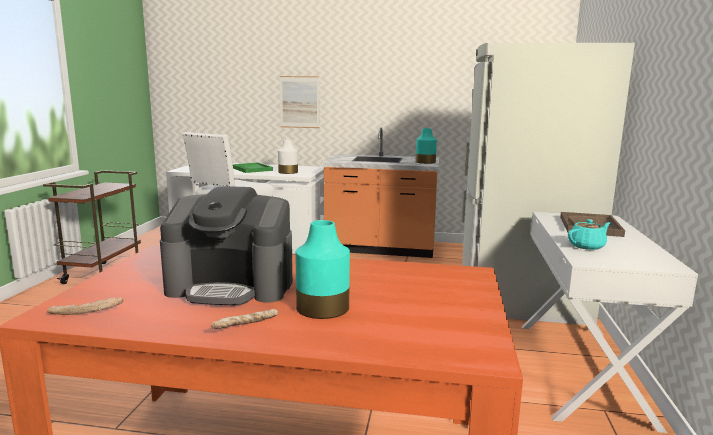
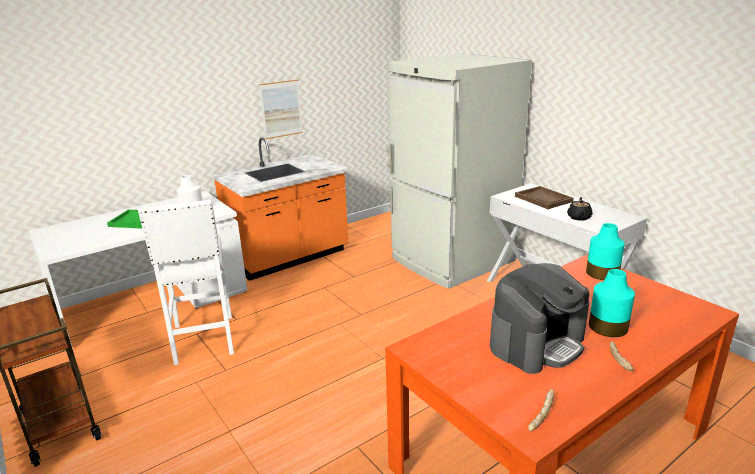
camera: 45 degrees left, 10 degrees up
picture [280,76,319,128] -> picture moved to [259,79,303,139]
turquoise vase [415,128,437,164] -> turquoise vase moved to [586,223,625,280]
turquoise teapot [568,219,611,250] -> black teapot [567,197,592,221]

